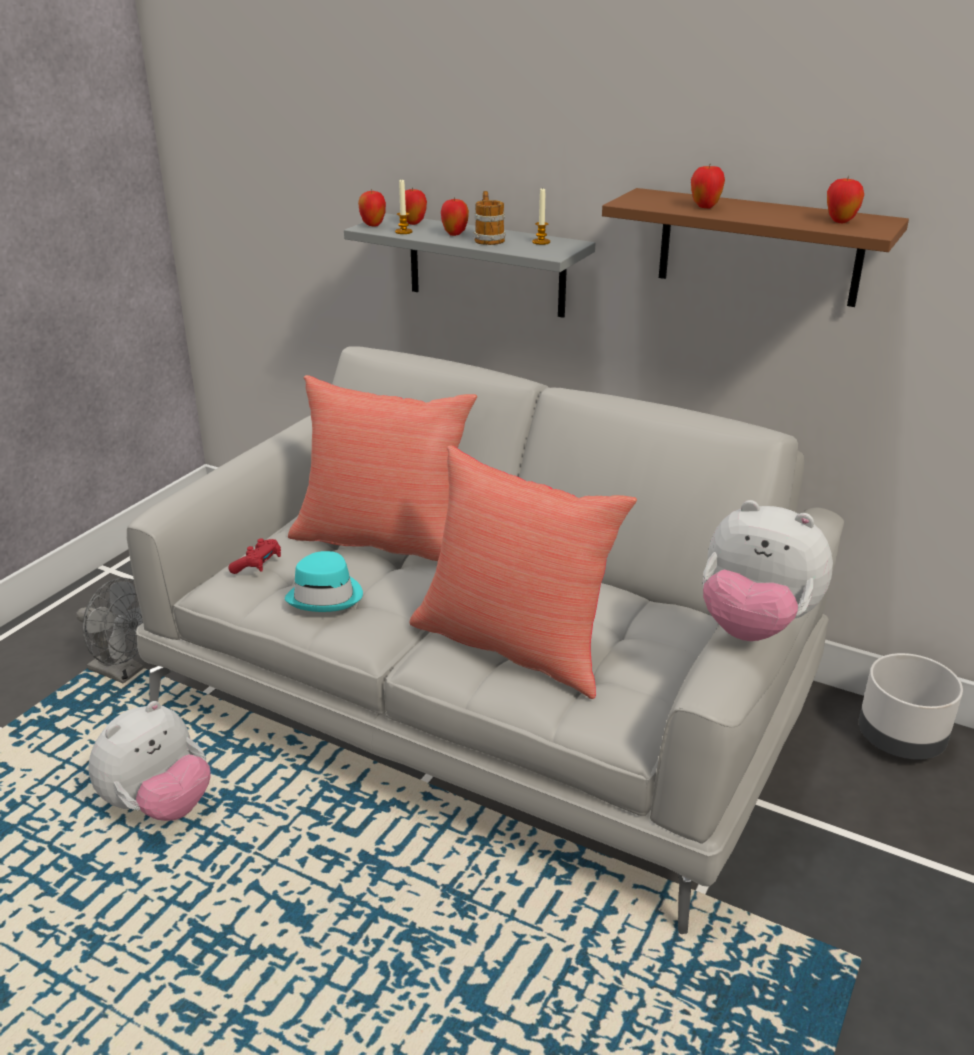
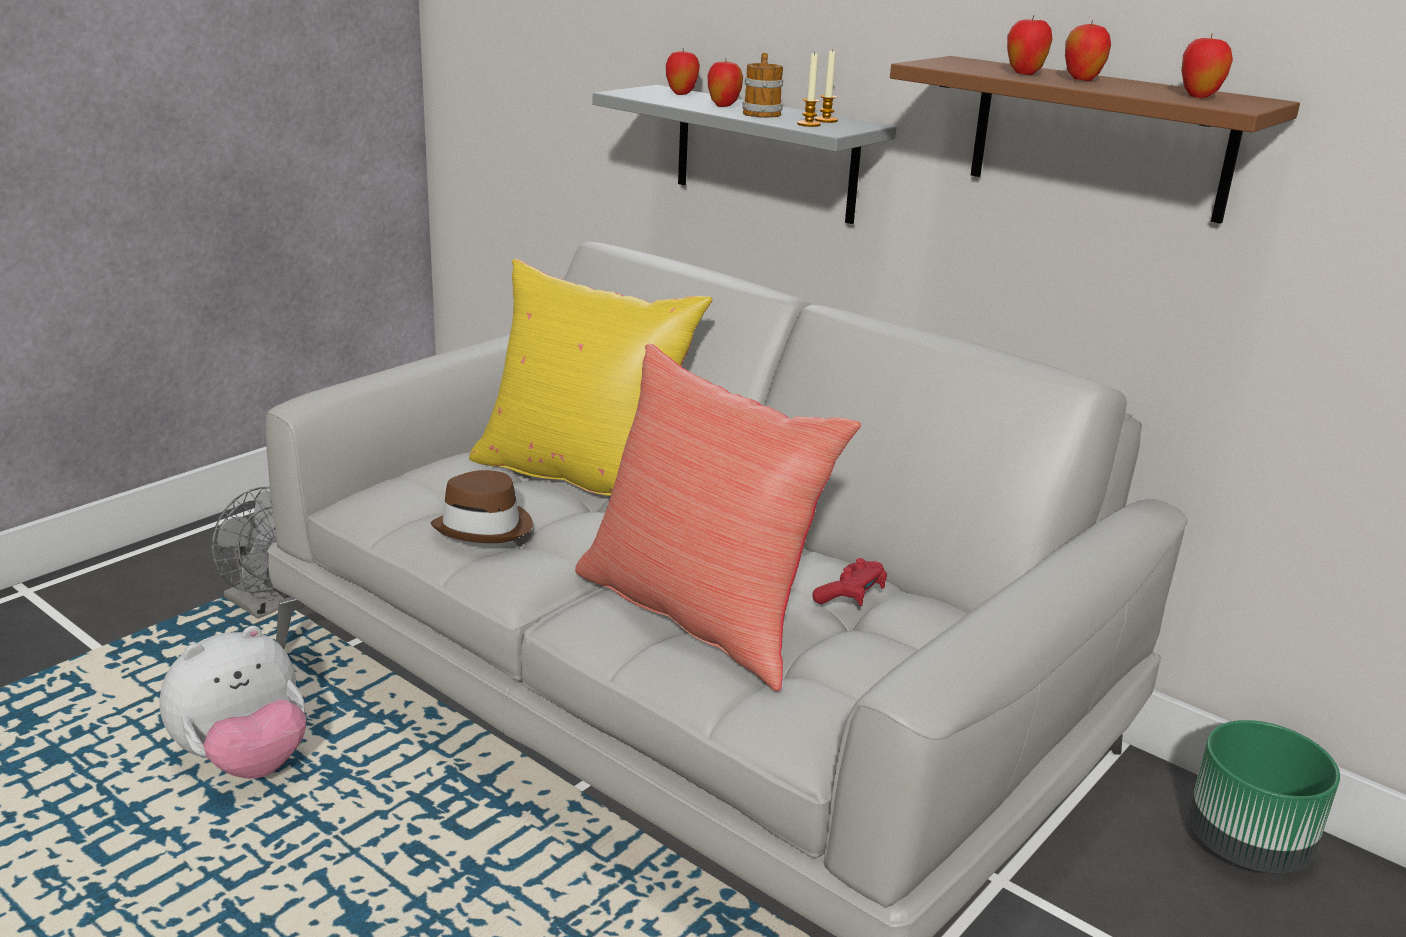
camera: 10 degrees right, 5 degrees down
red game controller [229,538,281,574] -> red game controller moved to [812,558,887,606]
turquoise hat [285,551,363,612] -> brown hat [431,470,533,543]
red pillow [288,375,477,561] -> yellow pillow [469,259,712,496]
apple [358,189,386,227] -> apple moved to [1065,20,1111,81]
candle [395,180,413,234] -> candle moved to [797,53,821,127]
plush toy [703,500,833,641] -> none
grey planter [859,653,963,760] -> green planter [1188,720,1340,873]

